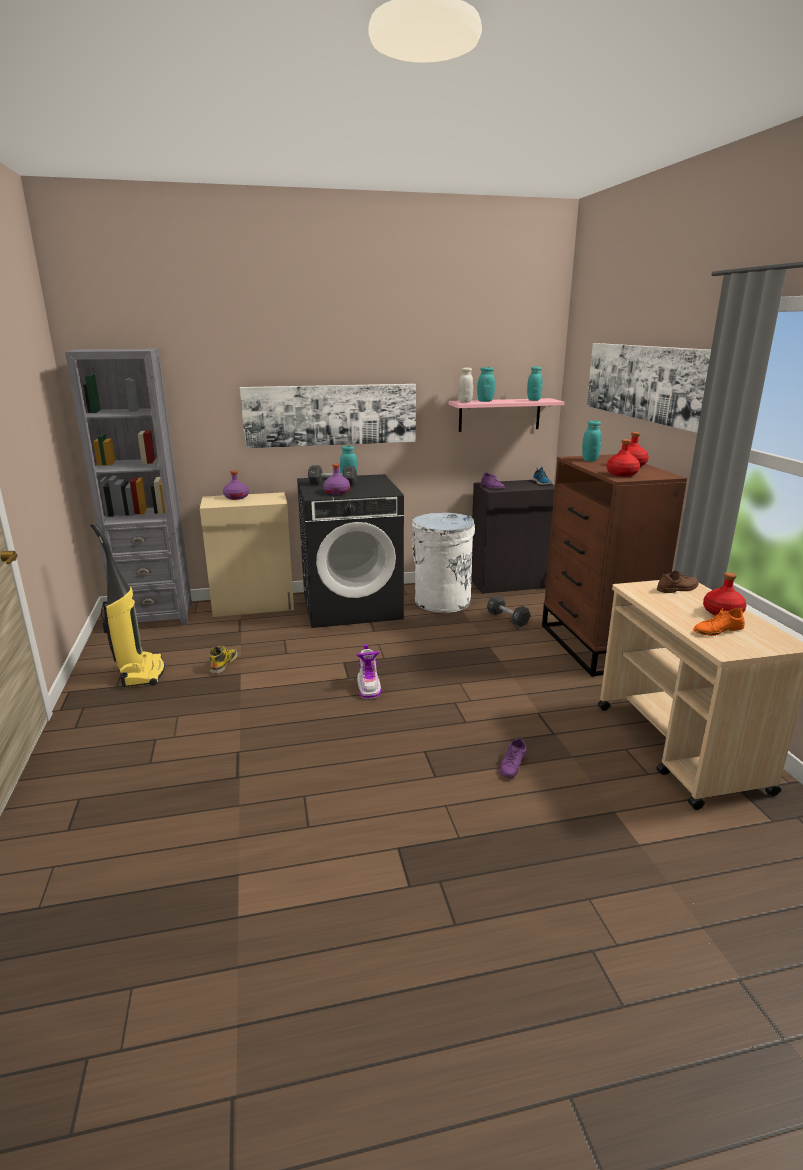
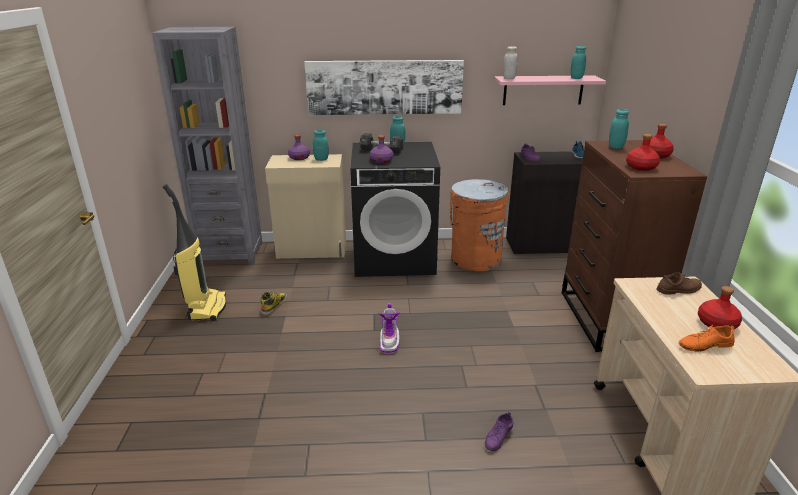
camera: 10 degrees right, 5 degrees up
white trash can [412,513,475,613] -> orange trash can [450,179,509,271]
turquoise jar [477,367,495,402] -> turquoise jar moved to [313,130,329,161]
black dumbbell [487,595,531,627] -> none
picture [586,343,711,433] -> none

